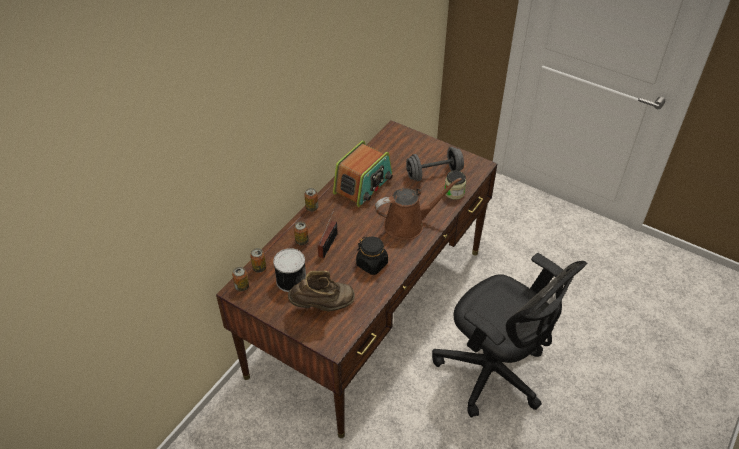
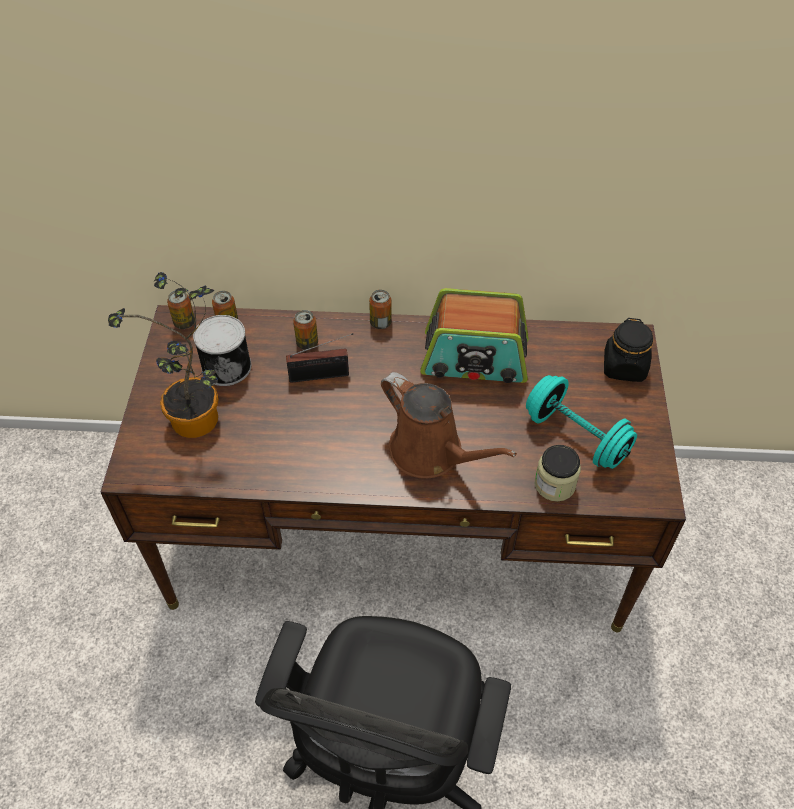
camera: 60 degrees right, 5 degrees up
brown boot [288,271,355,312] -> potted plant [108,272,219,438]
black jar [356,237,388,275] -> black jar moved to [604,318,653,382]
grey dumbbell [406,147,464,181] -> turquoise dumbbell [526,375,637,469]

